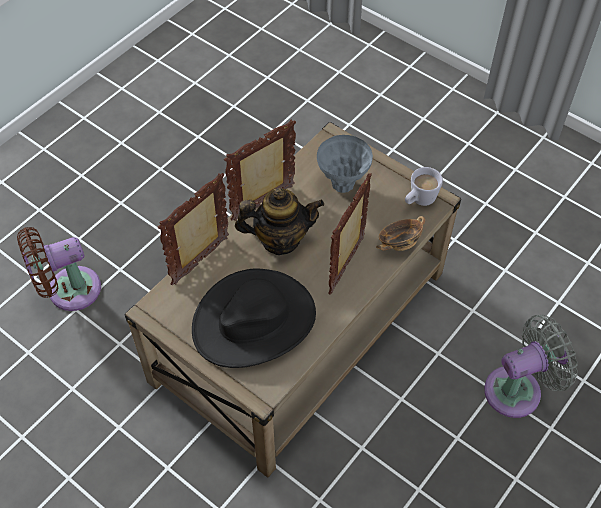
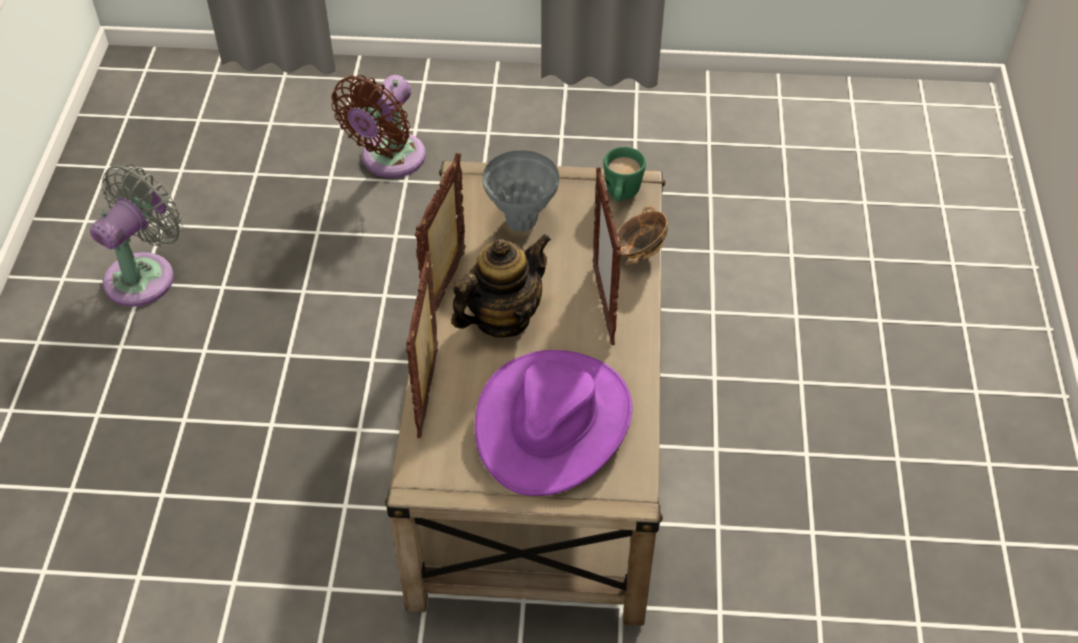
camera: 35 degrees left, 5 degrees down
brown fan [17,227,101,311] -> brown fan moved to [331,75,425,178]
black hat [192,269,316,368] -> purple hat [475,350,633,496]
white mug [405,167,443,206] -> green mug [603,147,646,202]
grey fan [484,315,578,418] -> grey fan moved to [90,163,183,307]

